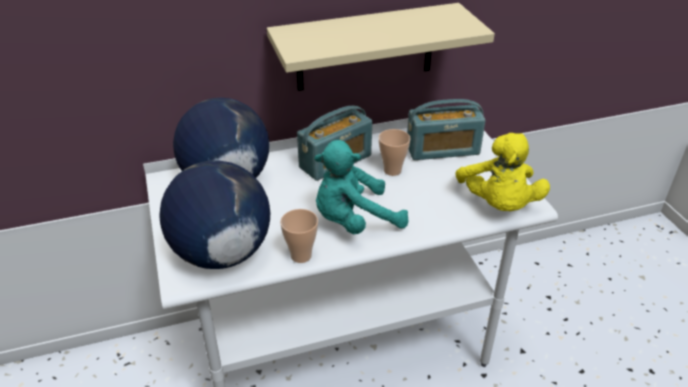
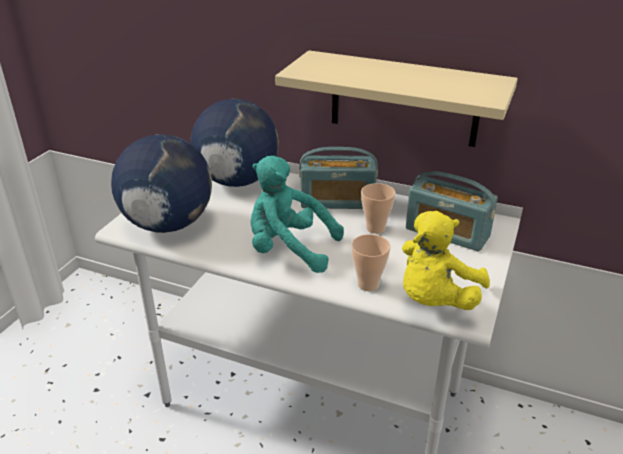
camera: 40 degrees right, 5 degrees down
cup [280,209,318,263] -> cup moved to [351,234,391,291]

